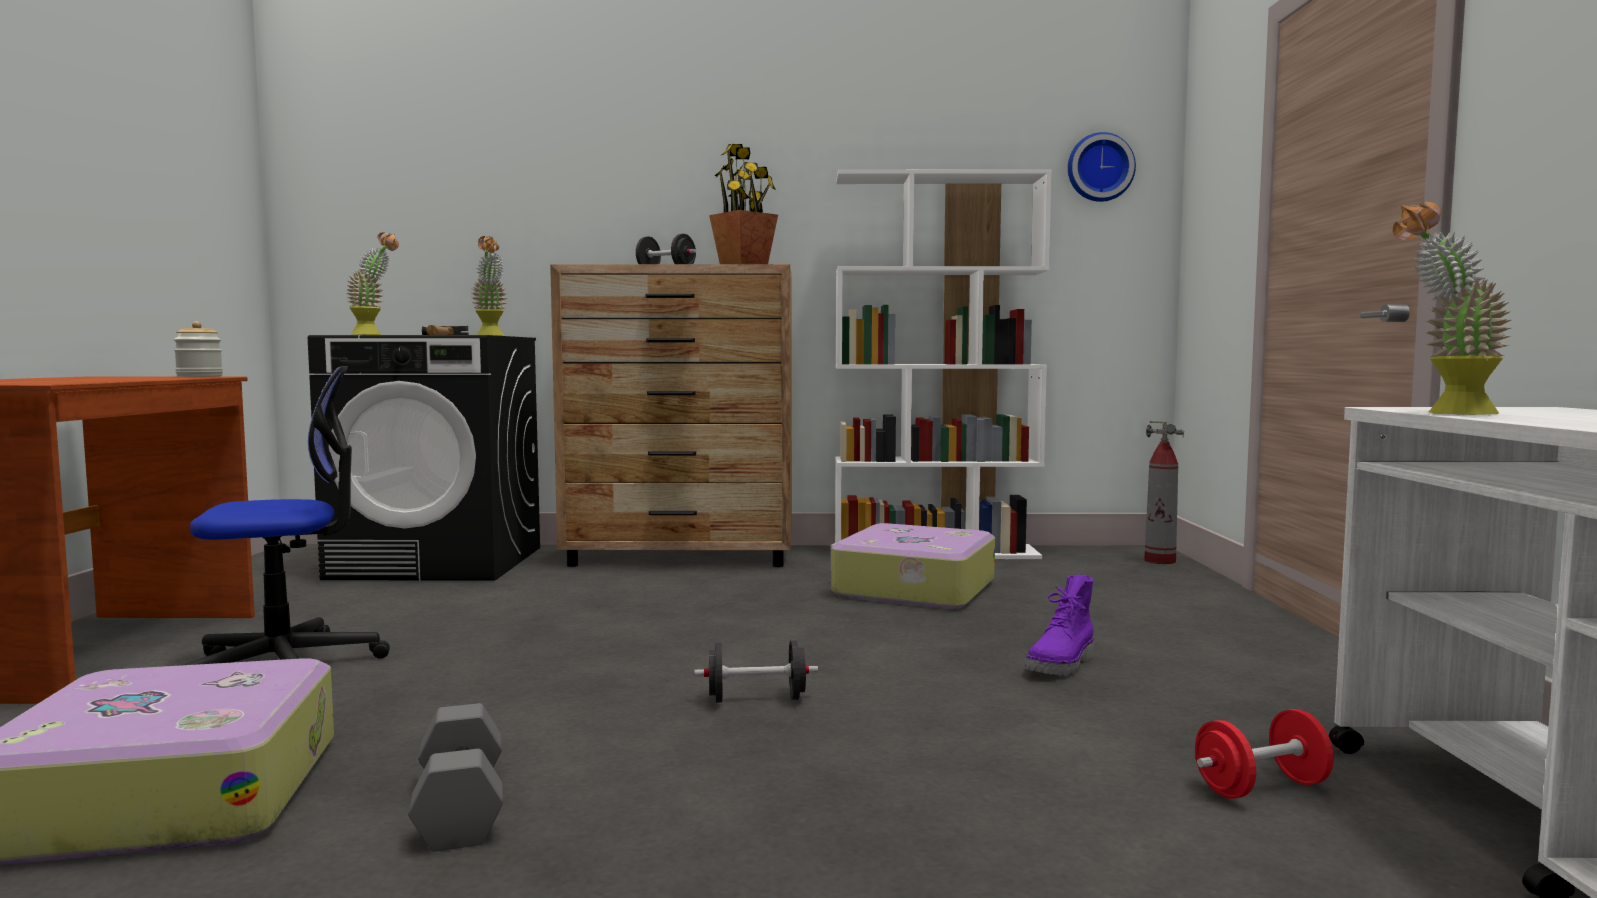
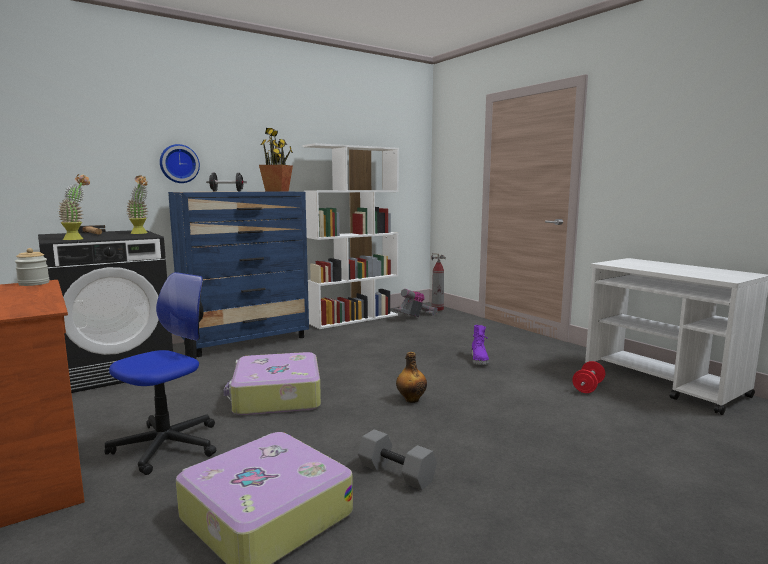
camera: 35 degrees left, 5 degrees up
brown dresser [550,264,792,567] -> blue dresser [168,192,309,357]
black dumbbell [694,640,818,703] -> bottle [396,352,427,403]
suitcase [831,523,995,609] -> suitcase moved to [224,352,321,415]
wall clock [1068,132,1136,202] -> wall clock moved to [160,144,200,183]
potted plant [1393,202,1511,415] -> none
none -> vacuum cleaner [394,289,438,317]

